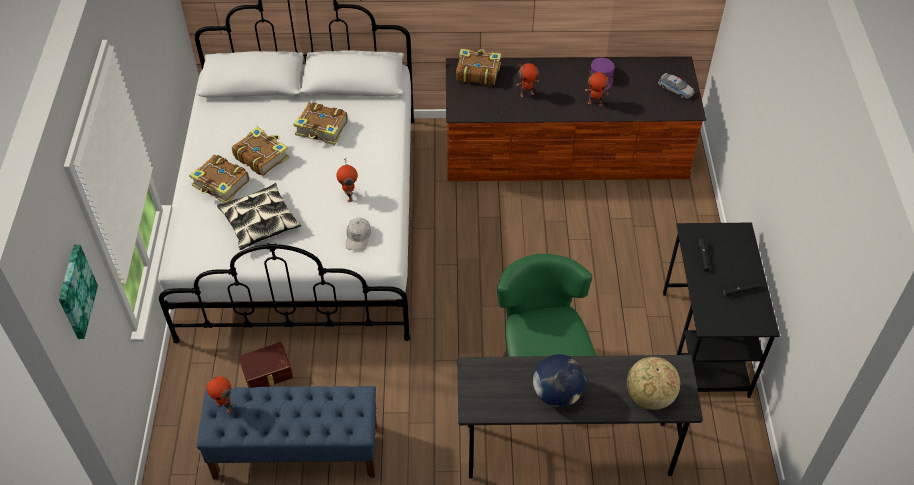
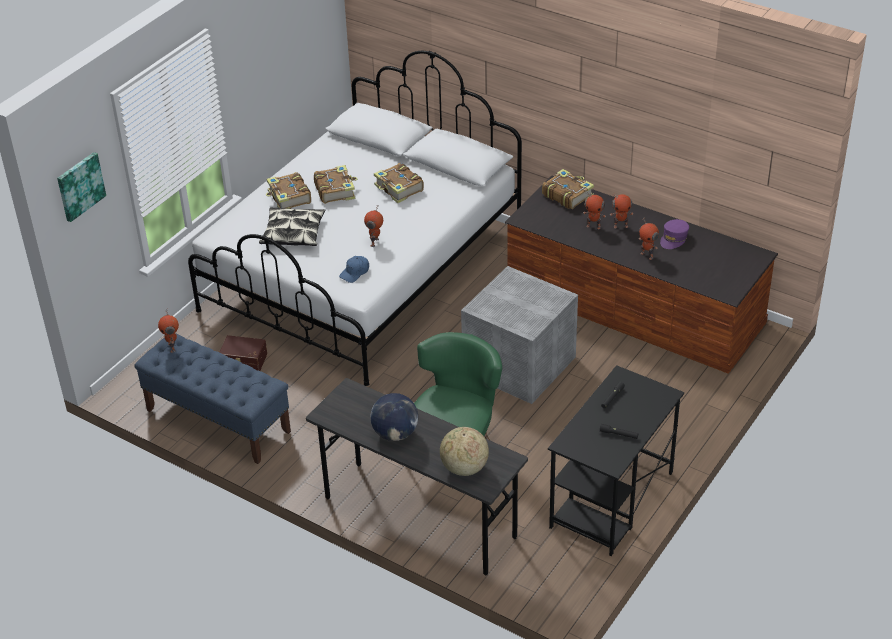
camera: 35 degrees right, 10 degrees down
white cap [346,218,371,251] -> blue cap [339,256,369,283]
toy car [658,73,694,99] -> none
none -> grey storage box [461,266,578,404]
none -> toy robot [610,193,633,228]

